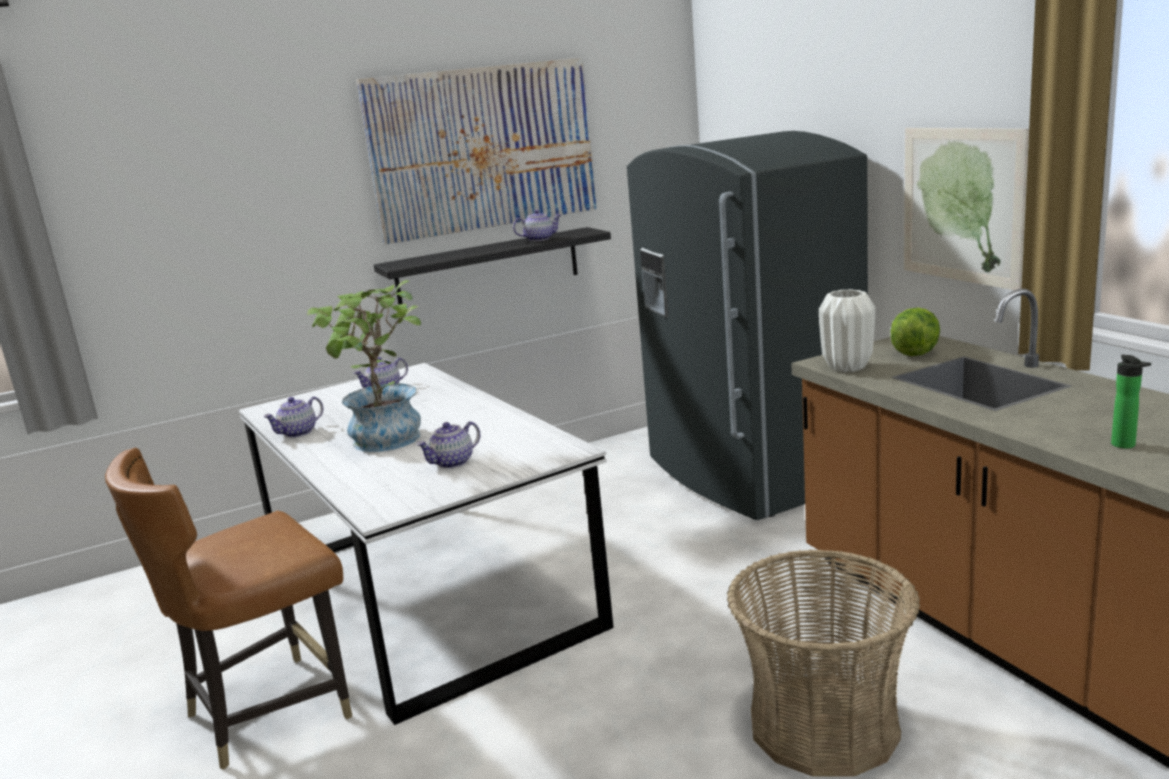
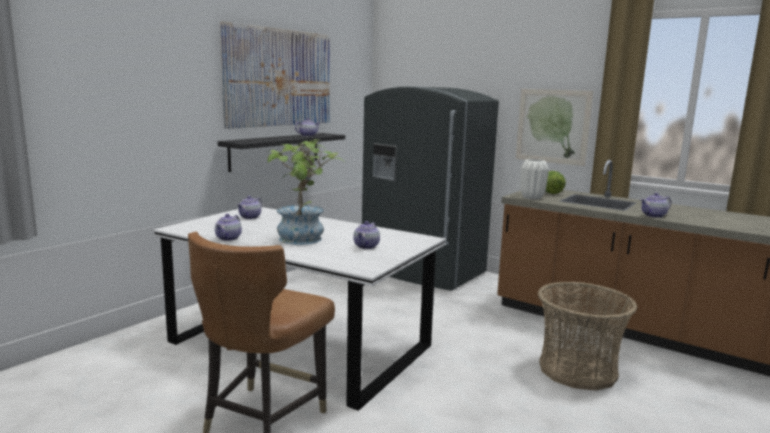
camera: 30 degrees left, 5 degrees down
bottle [1111,355,1151,448] -> none
none -> teapot [640,193,671,218]

